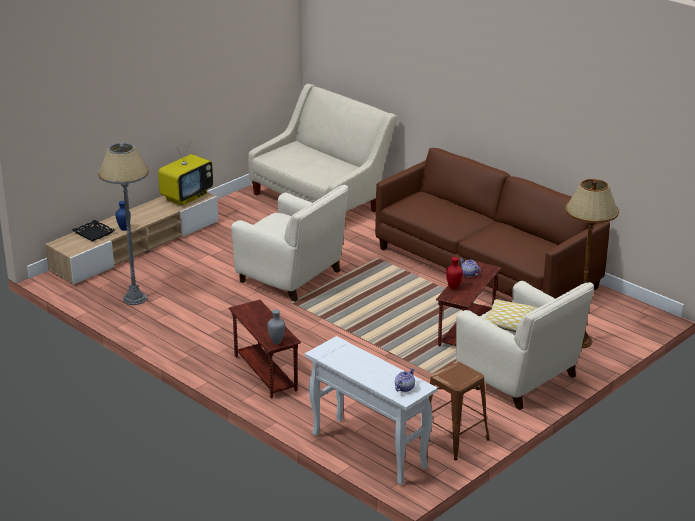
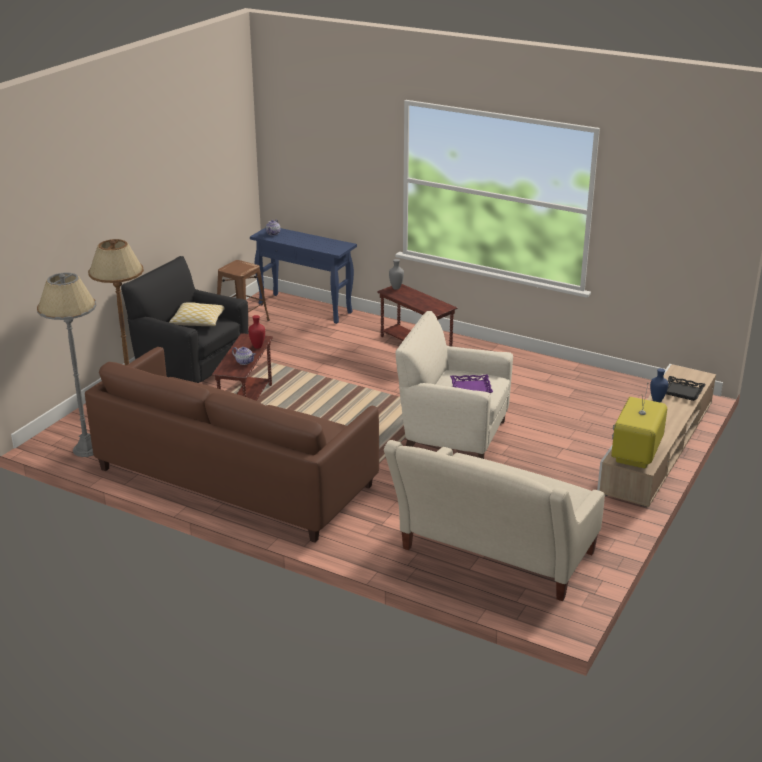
camera: 165 degrees right, 0 degrees up
grey floor lamp [98,143,149,305] -> grey floor lamp moved to [37,273,96,457]
white console table [305,336,438,485] -> blue console table [250,228,357,324]
beige armchair [456,281,594,410] -> black armchair [121,256,248,383]
none -> purple tray [450,375,493,393]

